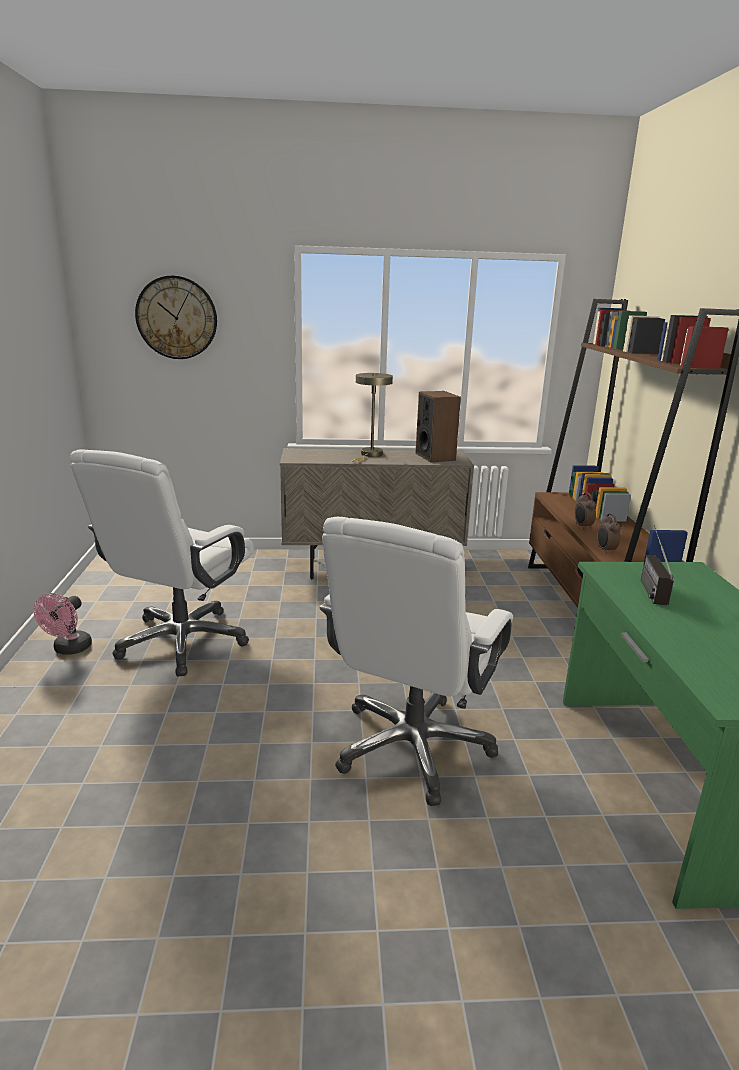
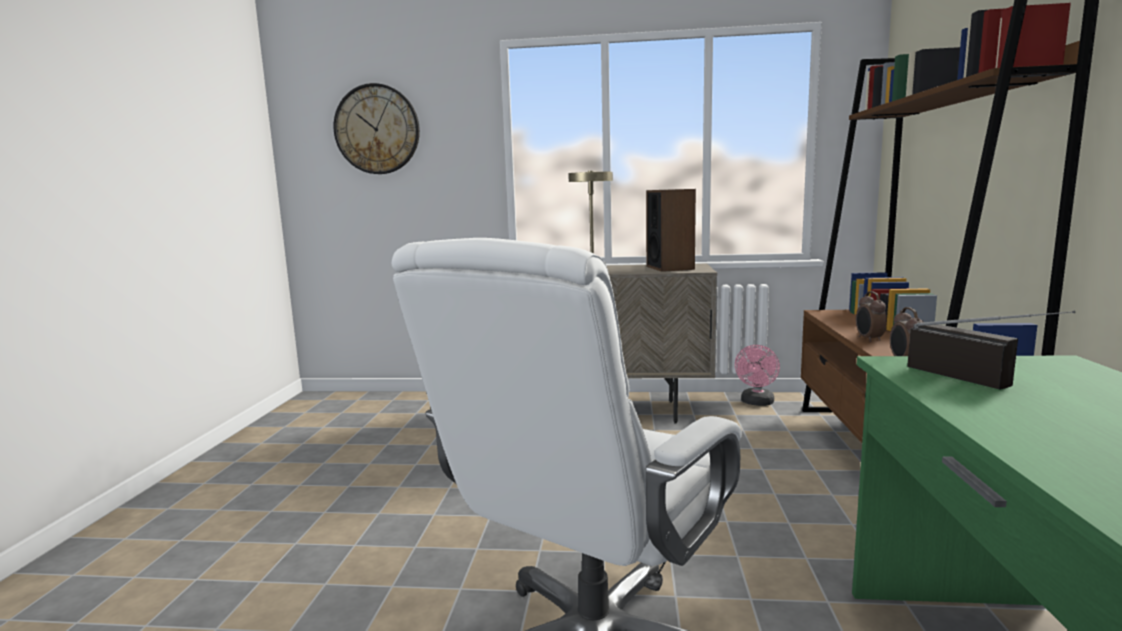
camera: 10 degrees right, 10 degrees down
pink fan [34,593,92,655] -> pink fan moved to [735,345,780,406]
white office chair [70,450,254,676] -> none
radio [641,525,674,605] -> radio turned 135 degrees clockwise [907,311,1075,390]

